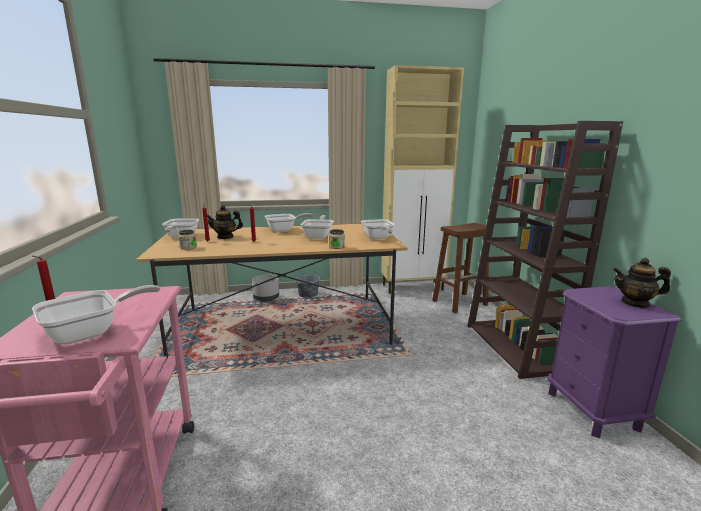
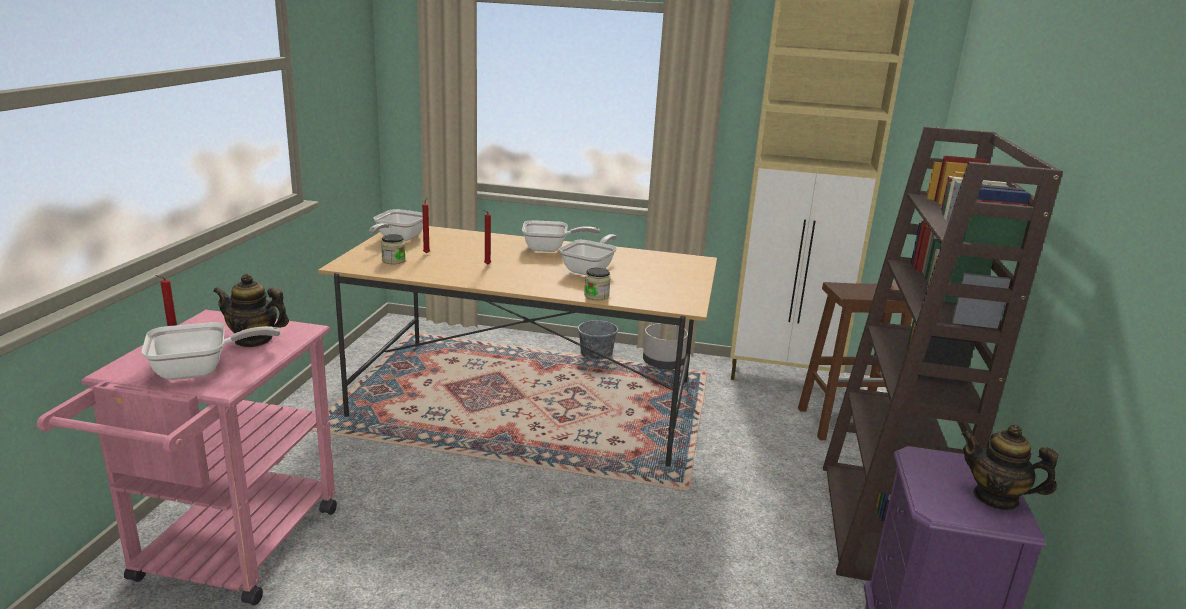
camera: 20 degrees right, 5 degrees up
teapot [207,205,243,239] -> teapot moved to [213,274,289,347]
grey planter [252,275,279,302] -> grey planter moved to [643,323,688,369]
frying pan [361,219,395,239] -> none

